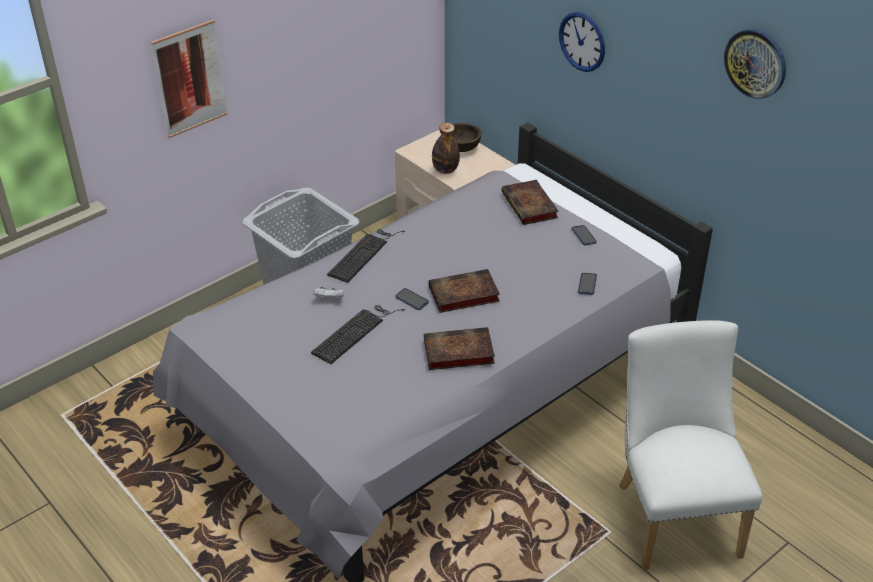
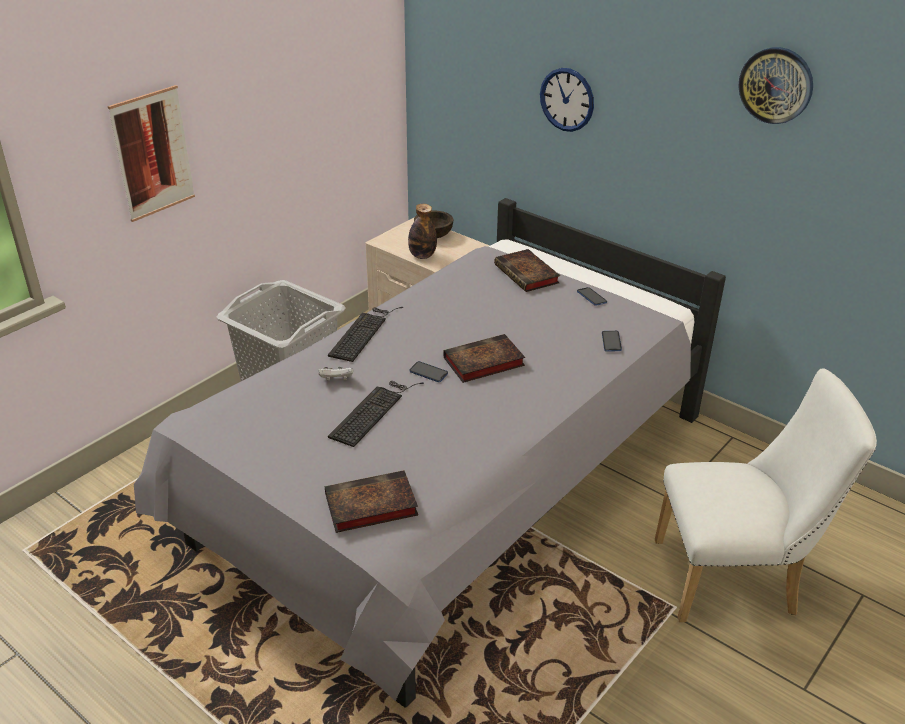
camera: 10 degrees left, 5 degrees down
book [424,327,495,370] -> book moved to [325,470,418,533]
white chair [619,320,763,570] -> white chair turned 105 degrees clockwise [655,368,877,622]

